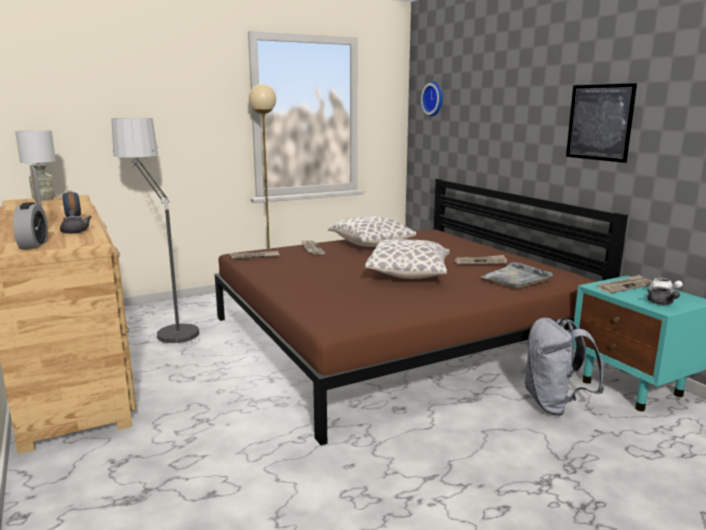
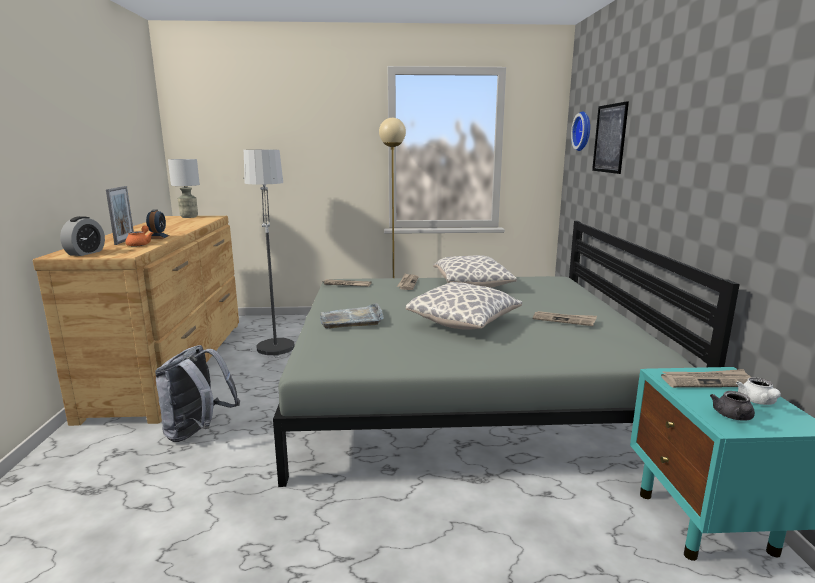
camera: 25 degrees right, 0 degrees up
grey teapot [60,209,92,234] -> orange teapot [125,225,153,246]
brown bed [215,179,628,445] -> grey bed [273,221,740,487]
grey tray [481,262,553,289] -> grey tray moved to [320,303,384,328]
grey backpack [524,318,604,416] -> grey backpack moved to [155,345,240,442]
picture [566,83,637,163] -> picture moved to [592,101,629,174]

